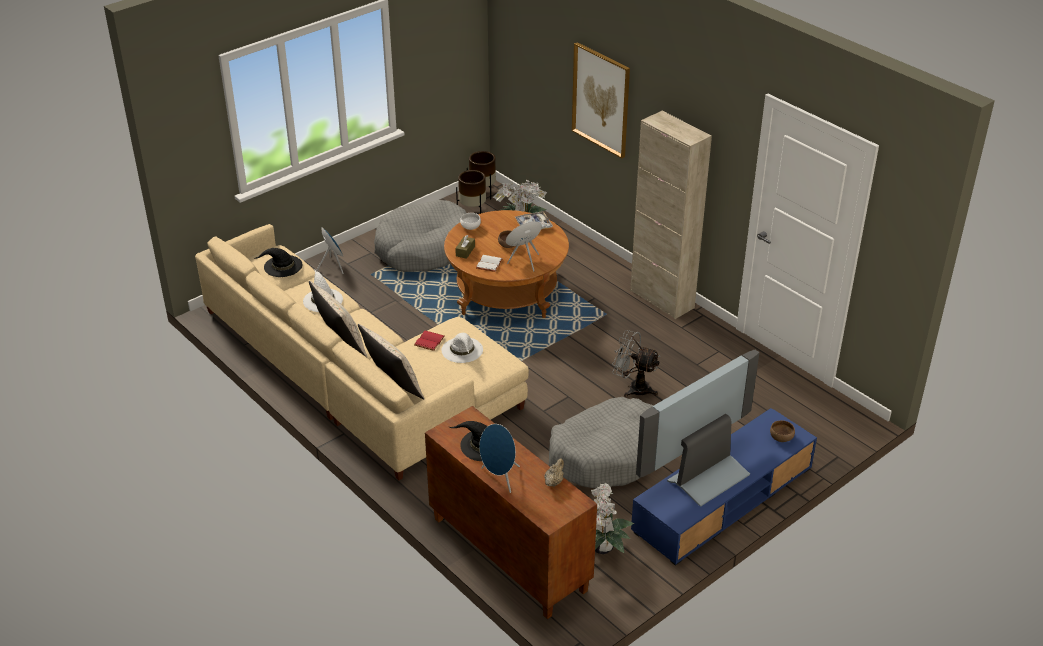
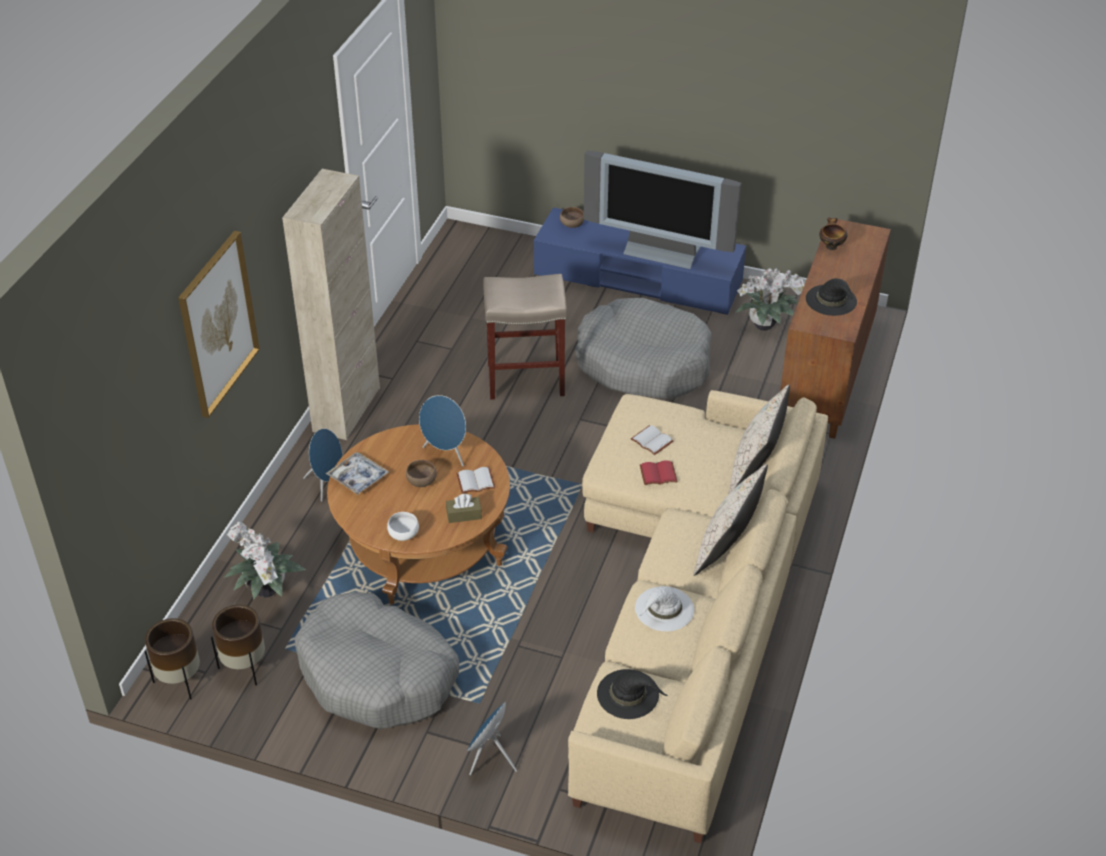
camera: 120 degrees left, 5 degrees up
white hat [441,333,483,363] -> white book [631,425,674,455]
blue speaker [479,424,520,493] -> blue speaker moved to [303,428,342,502]
beige teapot [545,458,564,487] -> bowl [819,218,848,250]
grey fan [612,330,660,398] -> beige stool [483,274,567,400]

